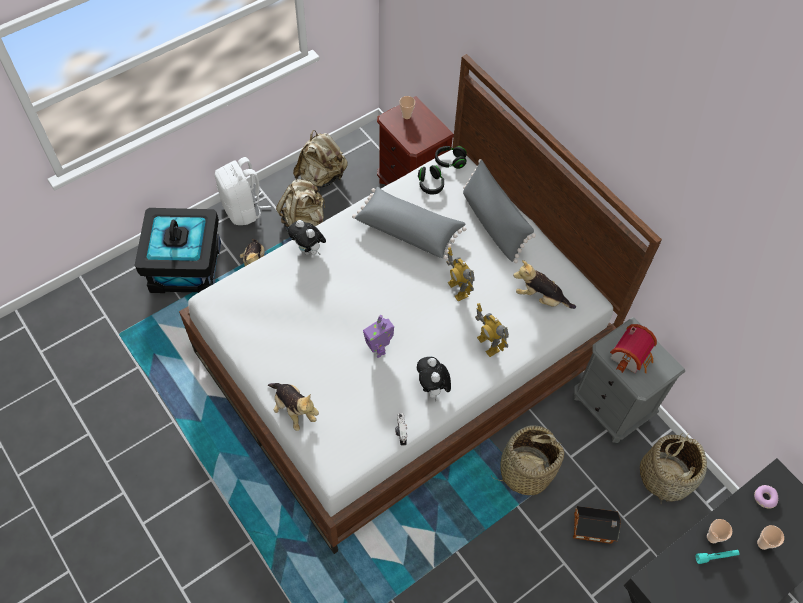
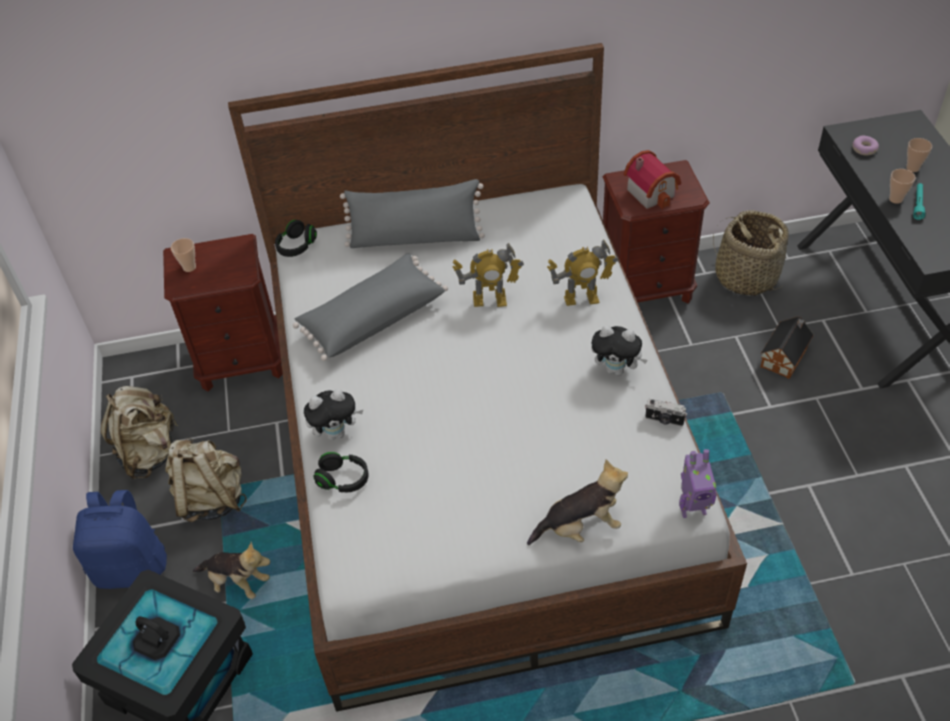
camera: 60 degrees left, 10 degrees down
white backpack [215,157,271,225] -> blue backpack [73,490,167,589]
toy robot [363,315,394,358] -> toy robot moved to [679,449,717,518]
black headphones [418,165,444,195] -> black headphones moved to [313,452,369,492]
basket [492,425,564,495] -> none
plush toy [513,260,576,309] -> none
grey nightstand [574,317,685,443] -> brown nightstand [603,160,710,303]

